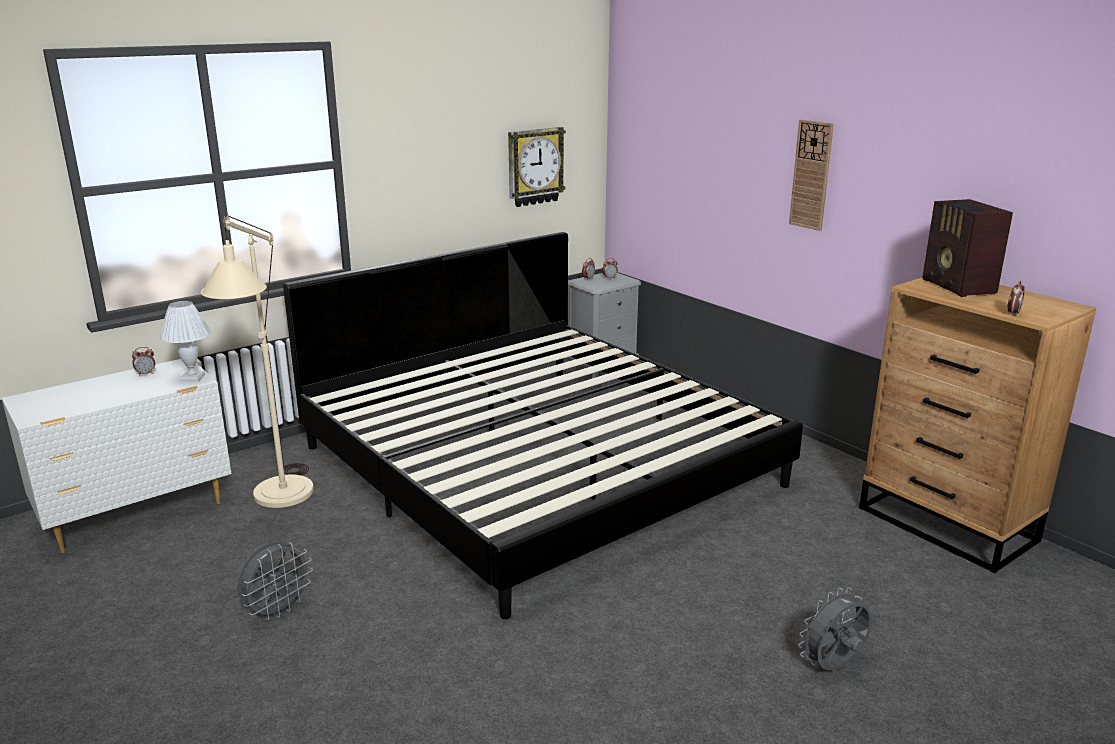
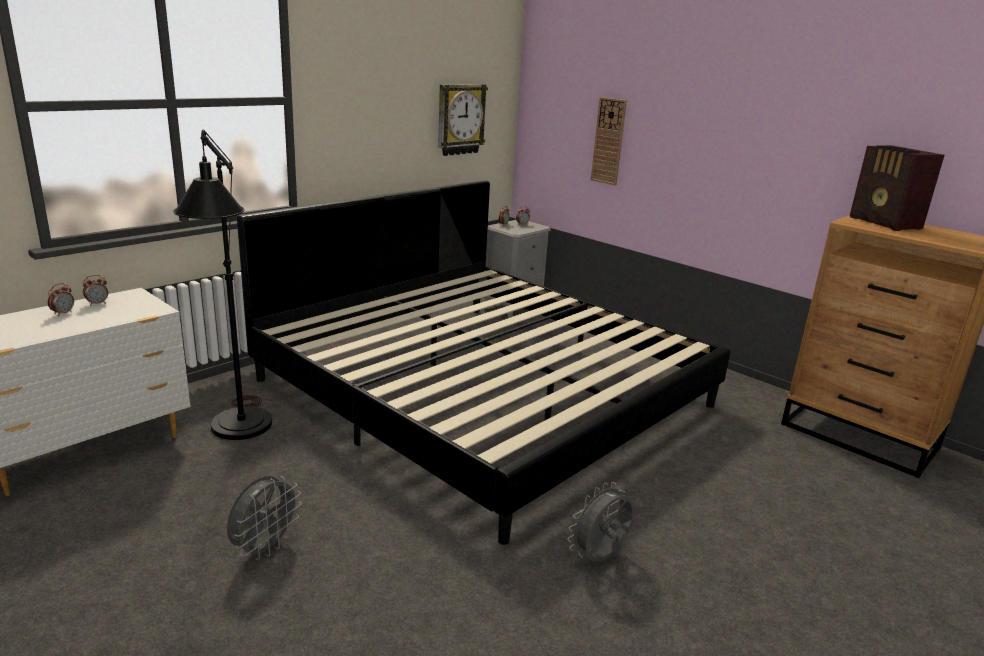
camera: 10 degrees left, 0 degrees up
white table lamp [160,301,211,382] -> none
beige floor lamp [201,215,314,508] -> black floor lamp [173,129,272,440]
wall clock [789,120,834,231] -> wall clock moved to [591,97,627,185]
grey fan [798,587,872,671] -> grey fan moved to [567,482,635,562]
alarm clock [1007,281,1025,316] -> alarm clock moved to [48,283,74,316]

